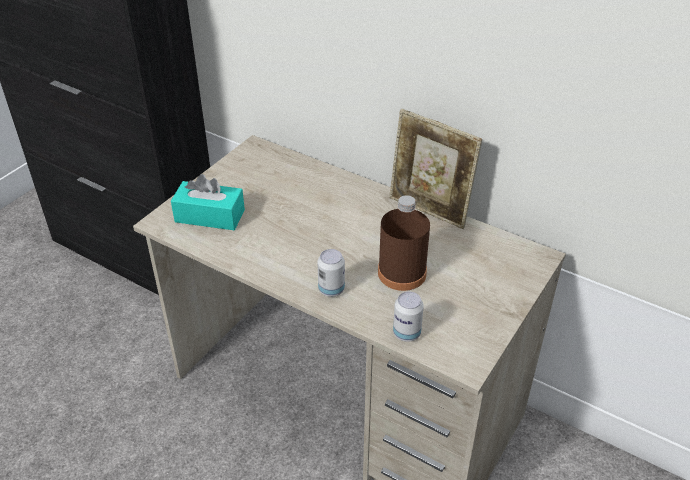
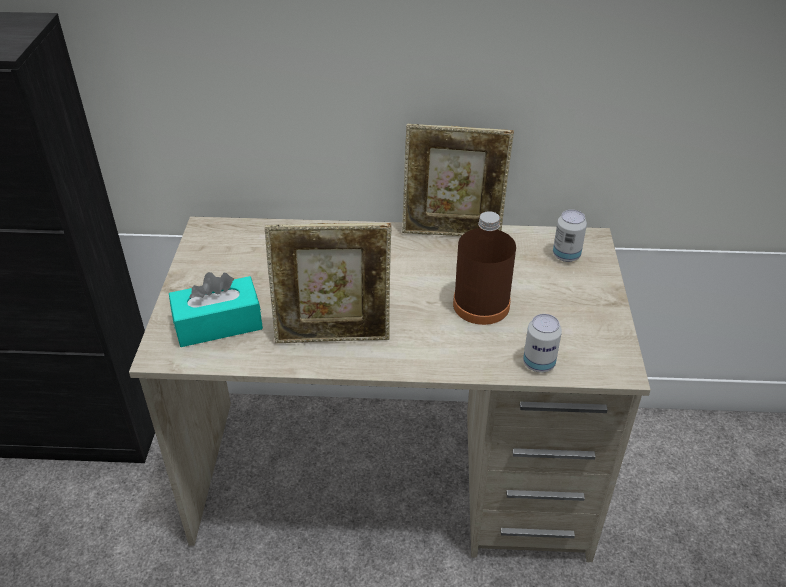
camera: 30 degrees left, 0 degrees up
can [317,249,345,297] -> can moved to [553,210,587,262]
none -> picture frame [265,223,392,343]

